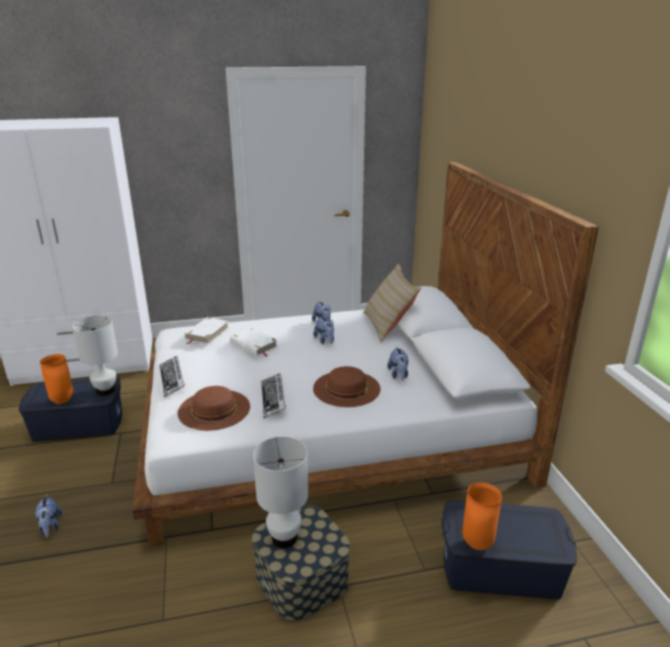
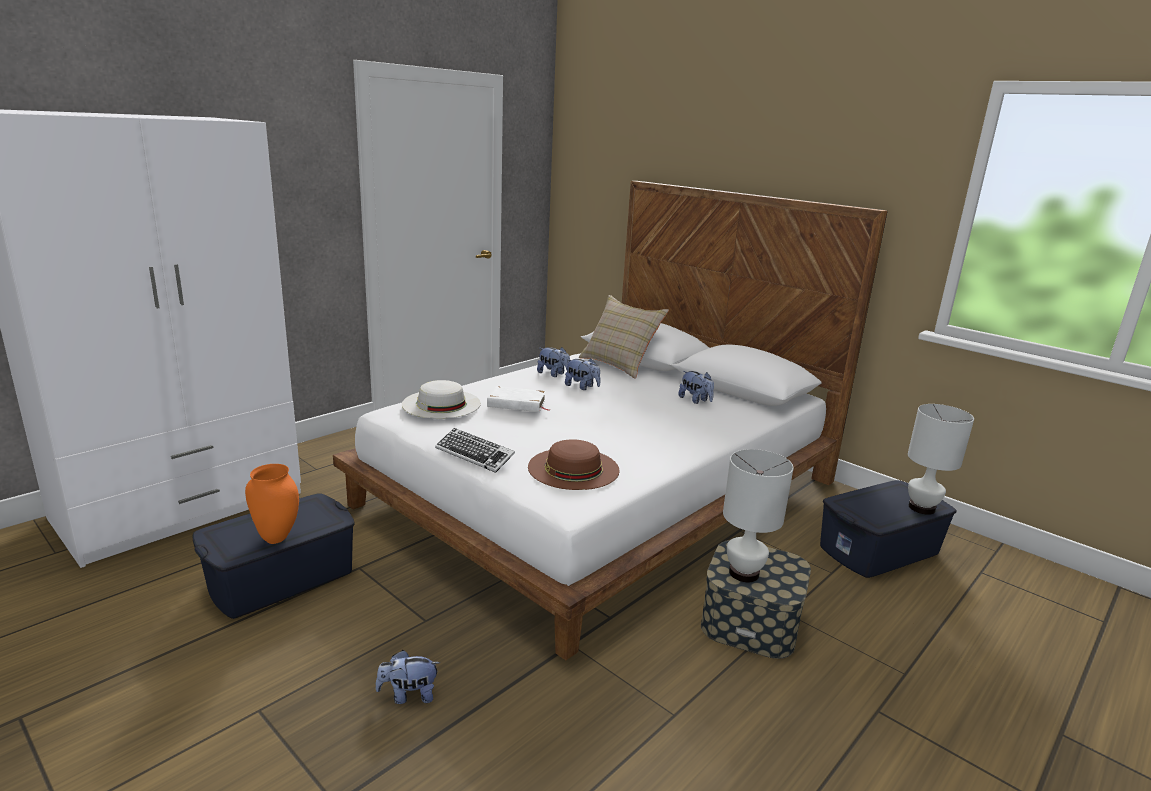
camera: 35 degrees left, 5 degrees down
plush toy [34,494,62,538] -> plush toy turned 135 degrees clockwise [376,650,441,704]
white table lamp [72,316,118,396] -> white table lamp moved to [908,404,974,515]
white book [185,317,229,344] -> white hat [402,380,481,419]
keyboard [261,373,286,419] -> none
brown hat [313,366,380,407] -> none
orange vase [462,482,502,550] -> none

